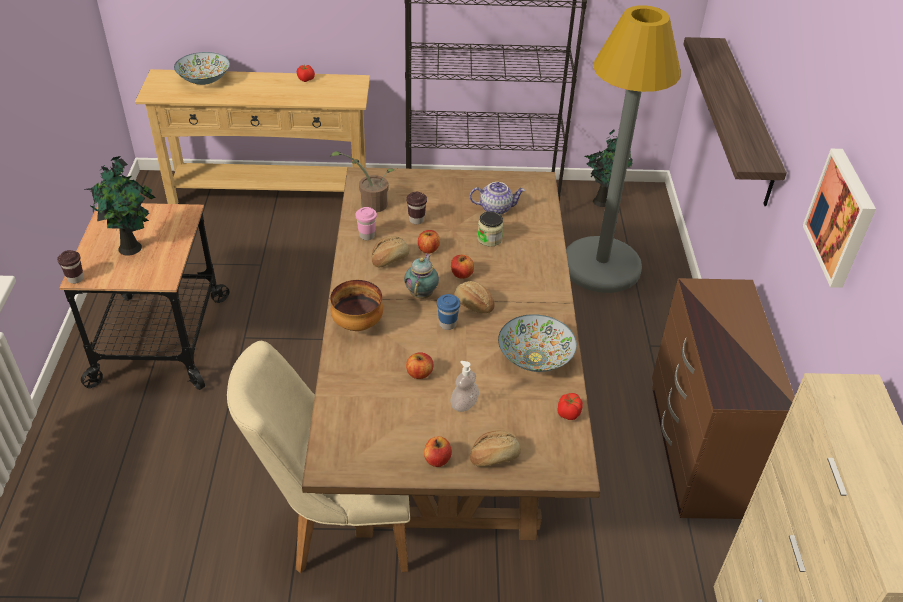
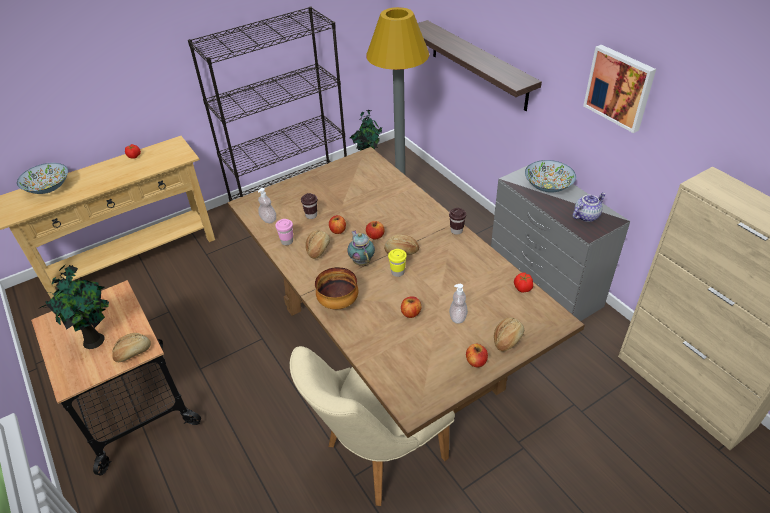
camera: 30 degrees left, 0 degrees up
brown cup [57,250,84,284] -> brown cup moved to [449,208,466,235]
potted plant [330,151,395,212] -> soap dispenser [258,188,276,223]
blue cup [437,294,460,330] -> yellow cup [388,249,407,277]
teapot [470,182,525,215] -> teapot moved to [573,193,606,222]
jar [477,211,504,247] -> none
bowl [498,314,577,372] -> bowl moved to [525,160,576,193]
brown dresser [652,278,795,519] -> grey dresser [491,161,630,321]
none -> bread [112,333,151,362]

